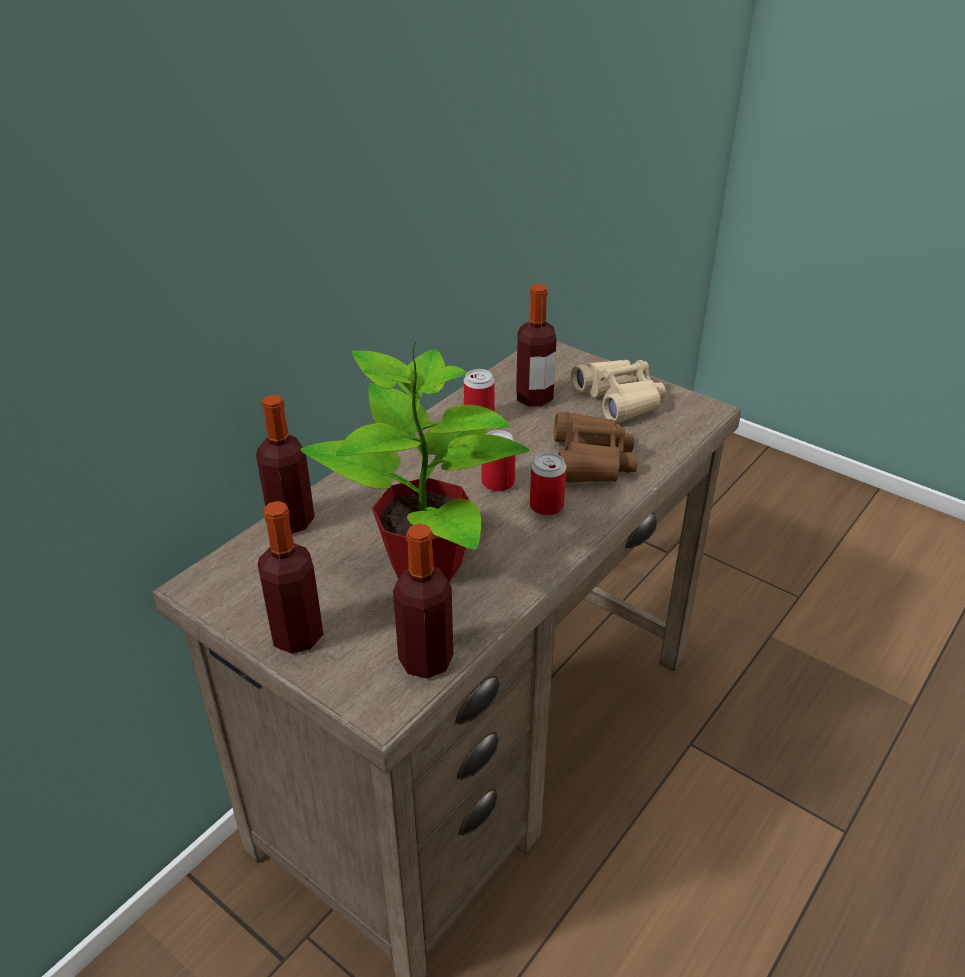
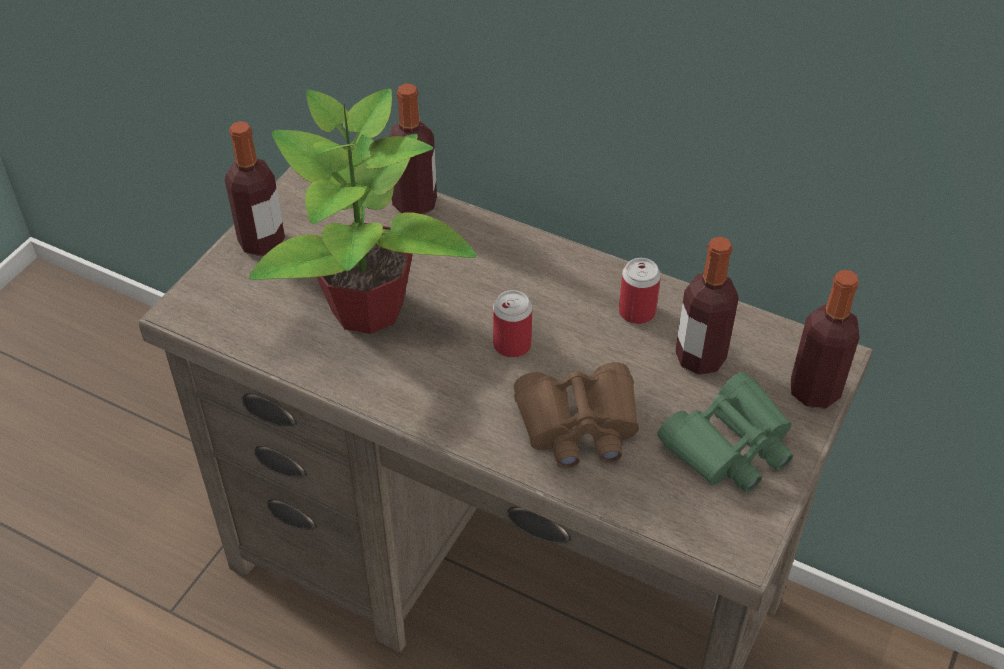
camera: 80 degrees right, 10 degrees up
bottle [393,523,453,679] -> bottle moved to [791,270,859,409]
can [530,453,566,516] -> none
beige binoculars [571,360,666,422] -> green binoculars [657,372,793,492]

